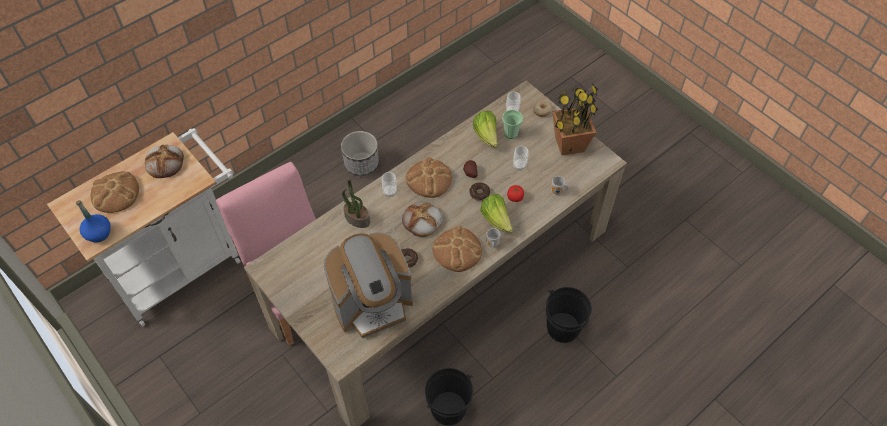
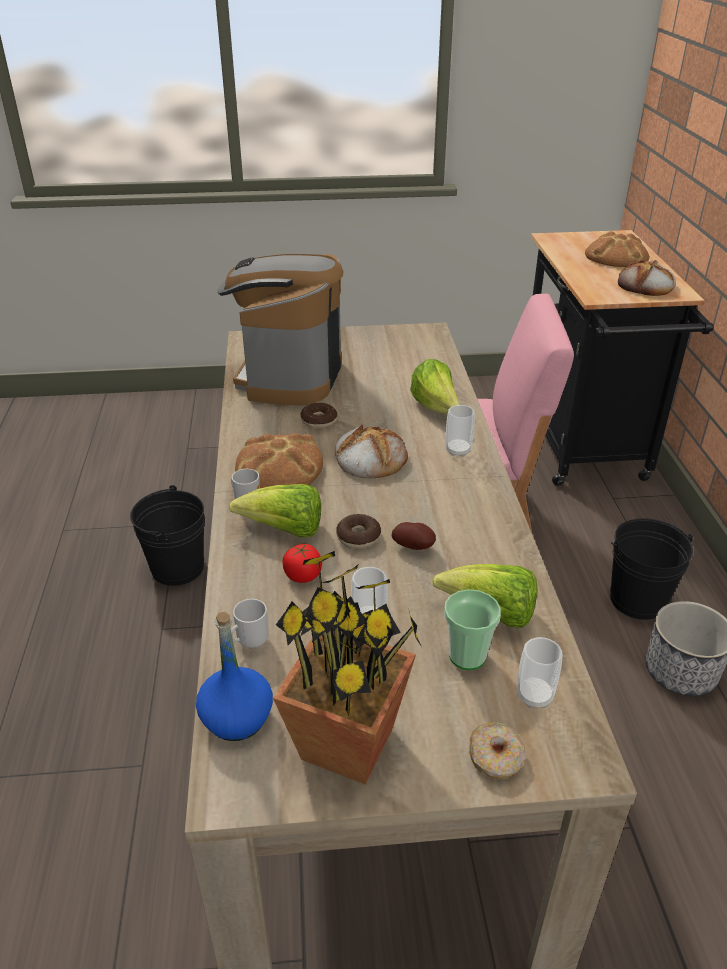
camera: 125 degrees right, 20 degrees down
white cart [47,128,241,326] -> black cart [531,230,714,486]
blue bottle [76,200,111,243] -> blue bottle moved to [196,612,273,741]
potted plant [342,180,370,228] -> lettuce [410,359,460,414]
bread [406,157,452,198] -> none
black bucket [546,287,592,343] -> black bucket moved to [610,518,693,620]

